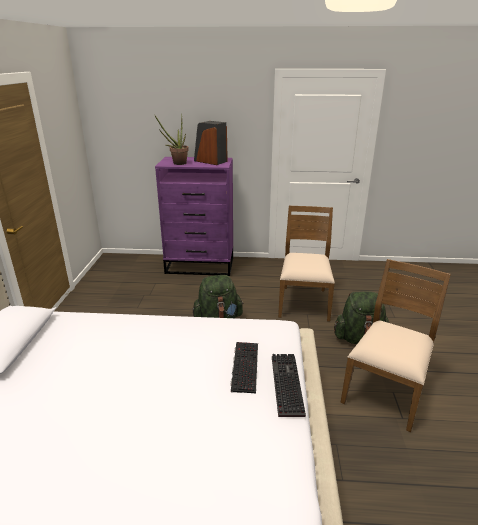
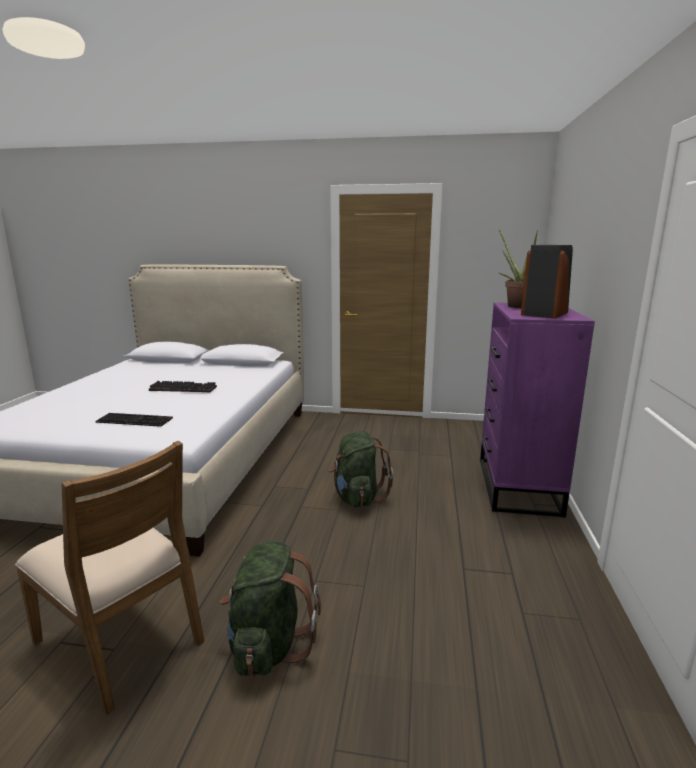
camera: 95 degrees right, 10 degrees down
keyboard [272,354,306,417] -> keyboard moved to [149,381,217,392]
brown chair [278,205,335,322] -> none

